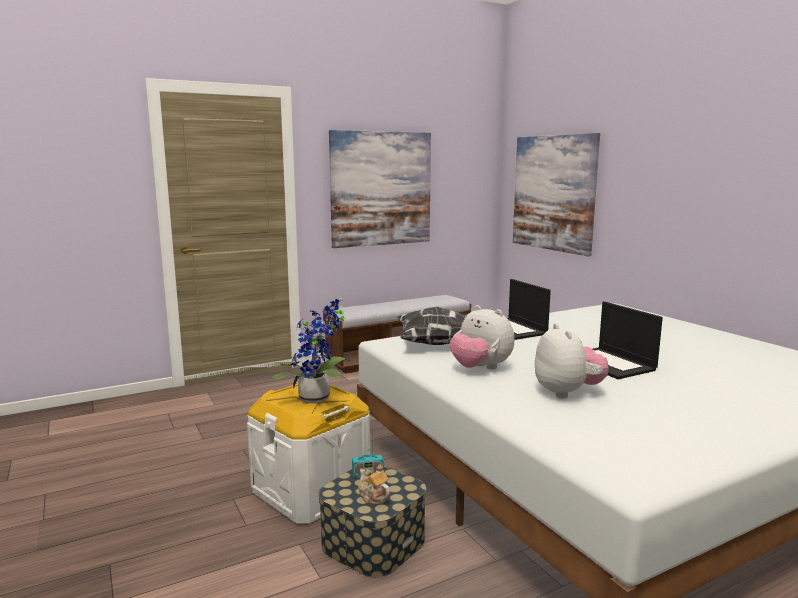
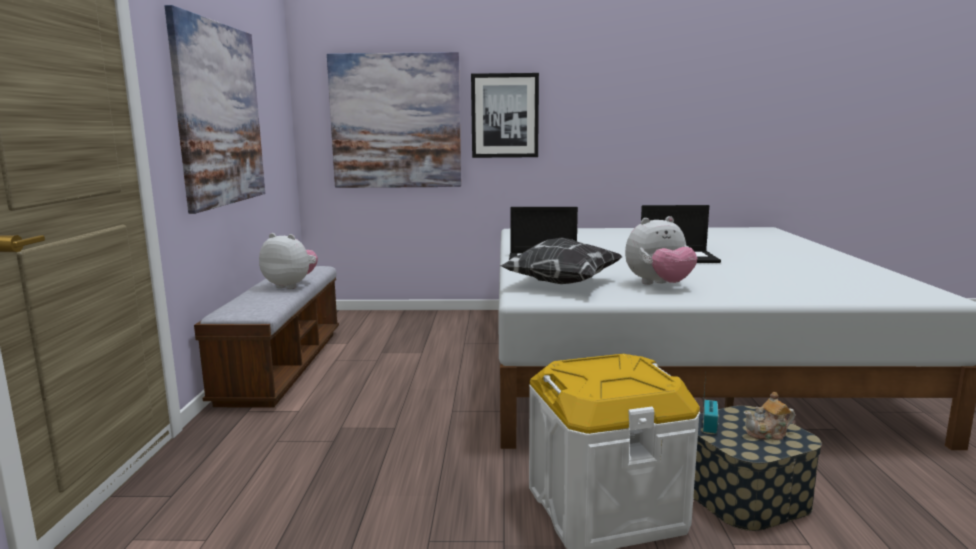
camera: 60 degrees left, 0 degrees up
potted plant [272,298,351,403] -> none
plush toy [535,323,609,399] -> plush toy moved to [259,233,318,289]
none -> picture [471,73,539,158]

